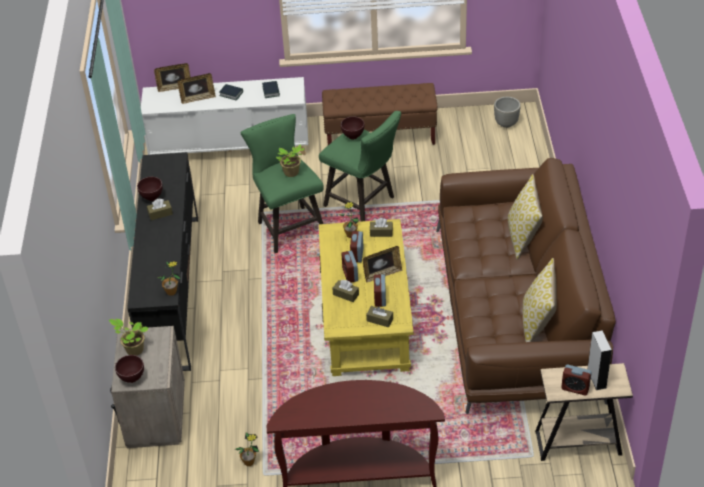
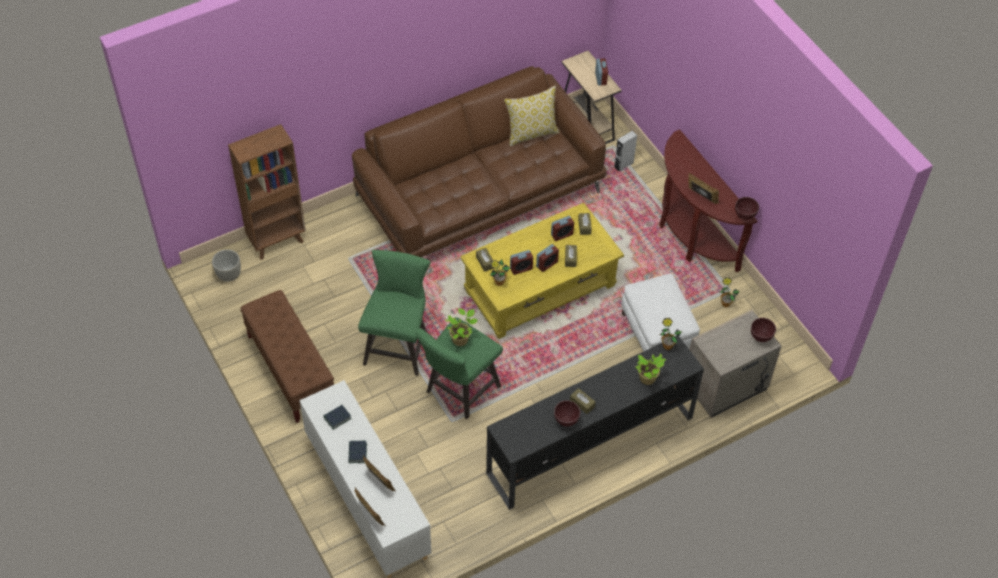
camera: 120 degrees left, 10 degrees up
potted plant [109,319,149,356] -> potted plant moved to [636,353,666,385]
brown bowl [341,116,364,140] -> brown bowl moved to [735,197,759,220]
picture frame [363,246,402,282] -> picture frame moved to [688,173,719,204]
pillow [508,174,543,260] -> none
grey speaker [588,330,612,390] -> grey speaker moved to [614,131,637,171]
none -> brown bookcase [228,124,306,260]
none -> white ottoman [621,273,700,352]

